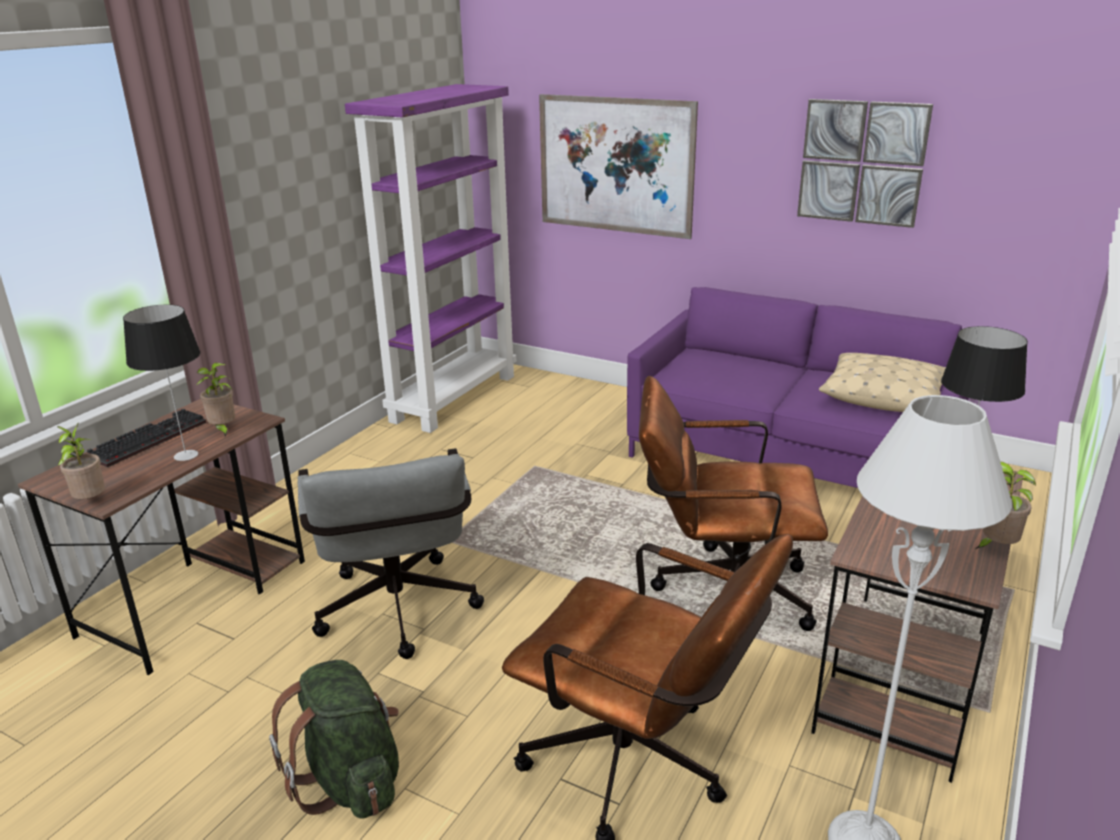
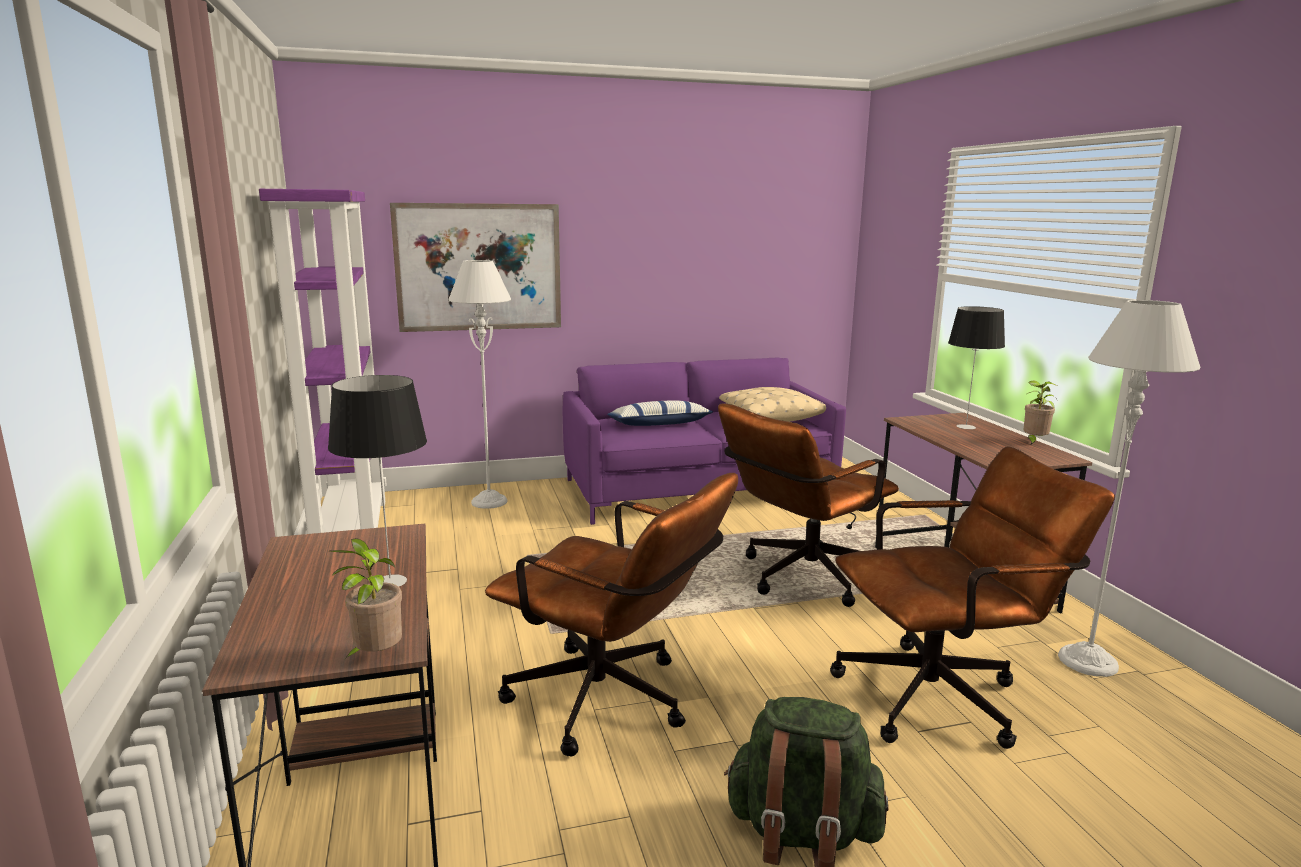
camera: 45 degrees left, 10 degrees down
keyboard [87,409,206,467] -> none
potted plant [196,363,235,436] -> none
grey office chair [298,448,484,659] -> brown office chair [485,473,738,757]
picture [797,99,933,228] -> none
none -> grey floor lamp [448,260,511,509]
none -> pillow [607,401,713,426]

